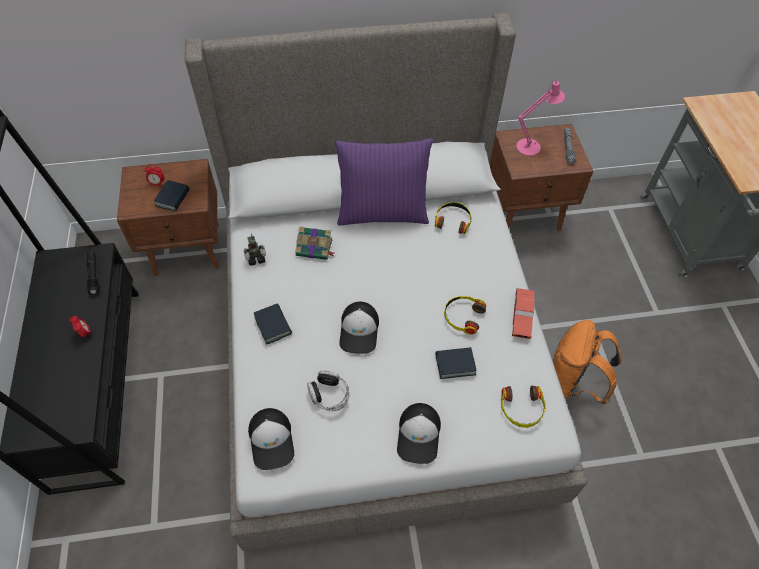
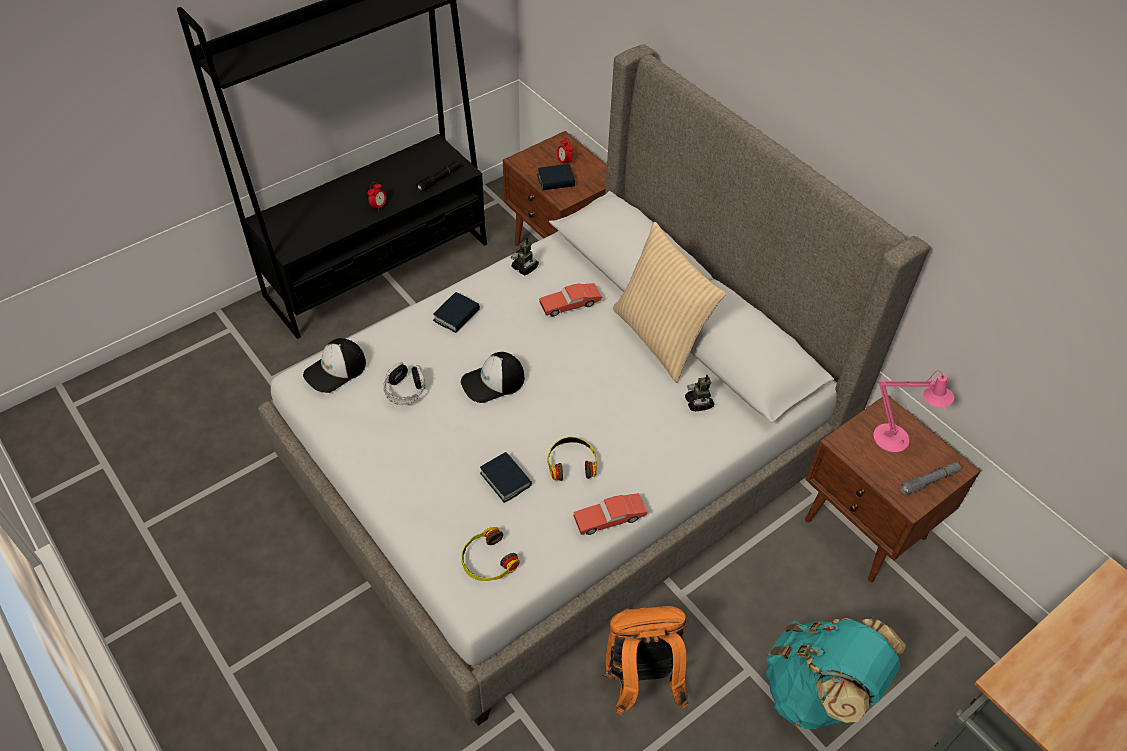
camera: 60 degrees right, 5 degrees down
book [295,227,334,260] -> red toy car [539,283,602,317]
purple pillow [335,138,433,226] -> beige pillow [613,222,726,383]
cap [397,403,441,464] -> none
headphones [435,202,472,234] -> toy robot [685,375,714,411]
none -> turquoise backpack [766,618,906,729]

